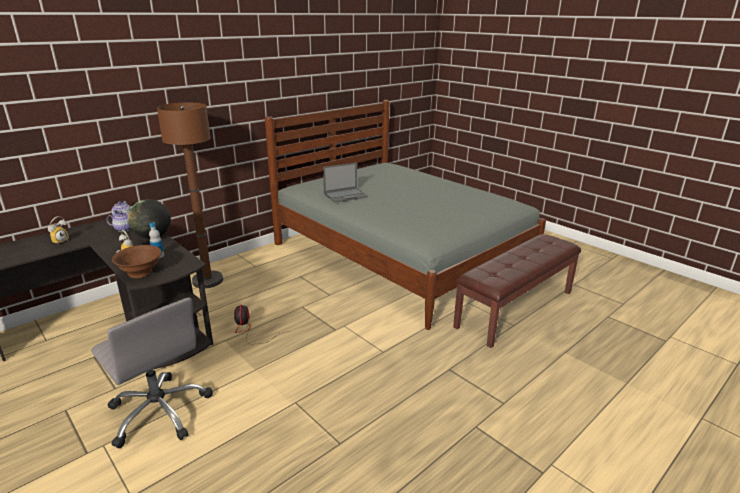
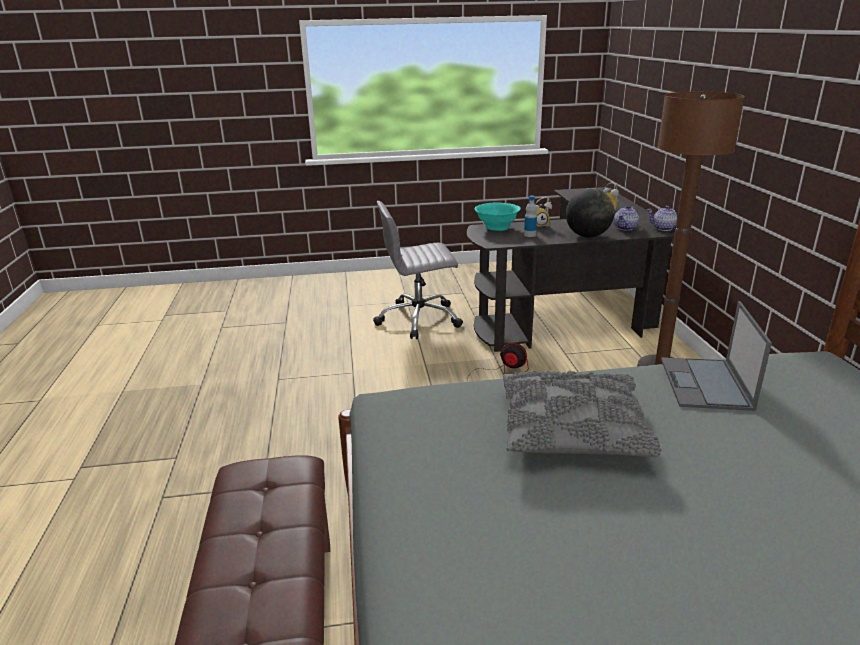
camera: 125 degrees right, 0 degrees up
brown bowl [112,245,161,278] -> turquoise bowl [475,202,521,231]
none -> grey pillow [503,370,662,457]

